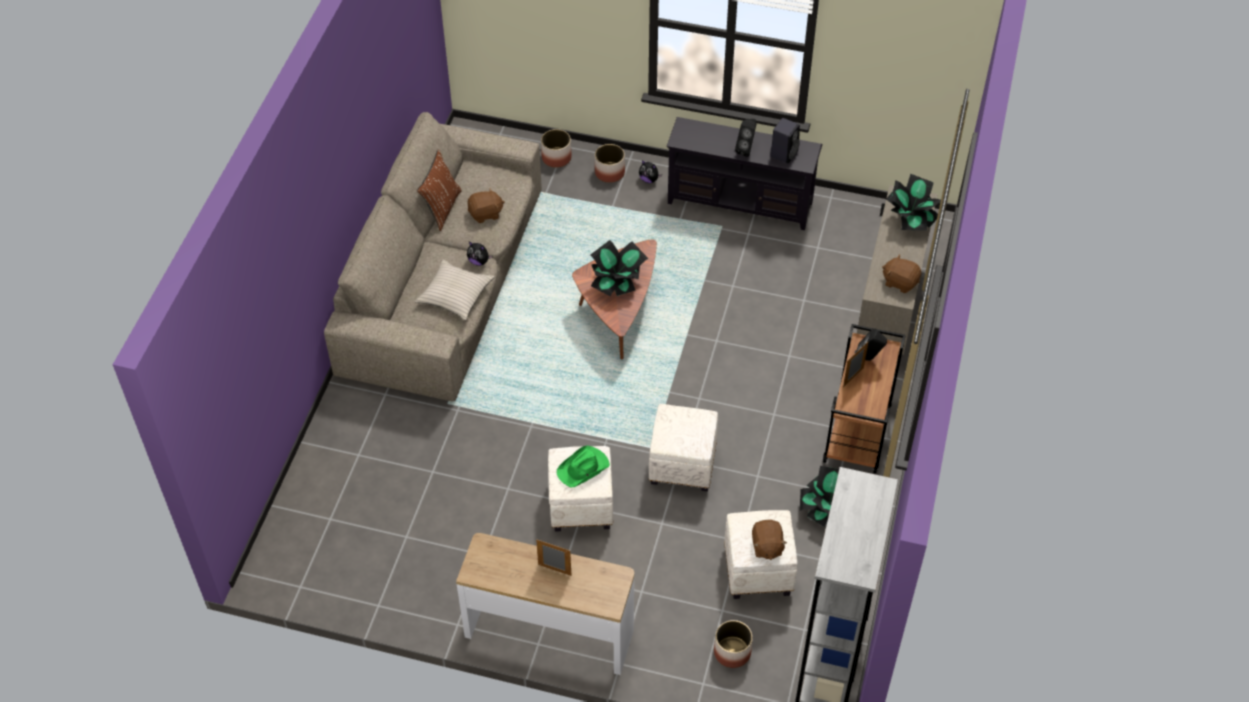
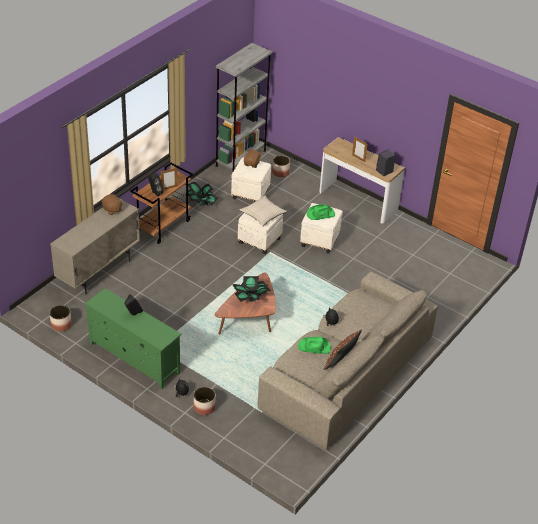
camera: 160 degrees left, 10 degrees down
beige pillow [415,259,495,320] -> beige pillow moved to [240,196,287,226]
brown plush toy [467,187,505,223] -> green hat [298,337,331,354]
planter [541,129,572,168] -> planter moved to [50,305,72,331]
black tv stand [667,117,822,230] -> green tv stand [84,288,181,389]
black speaker [770,118,800,164] -> black speaker moved to [376,150,395,176]
potted plant [885,174,941,231] -> none

